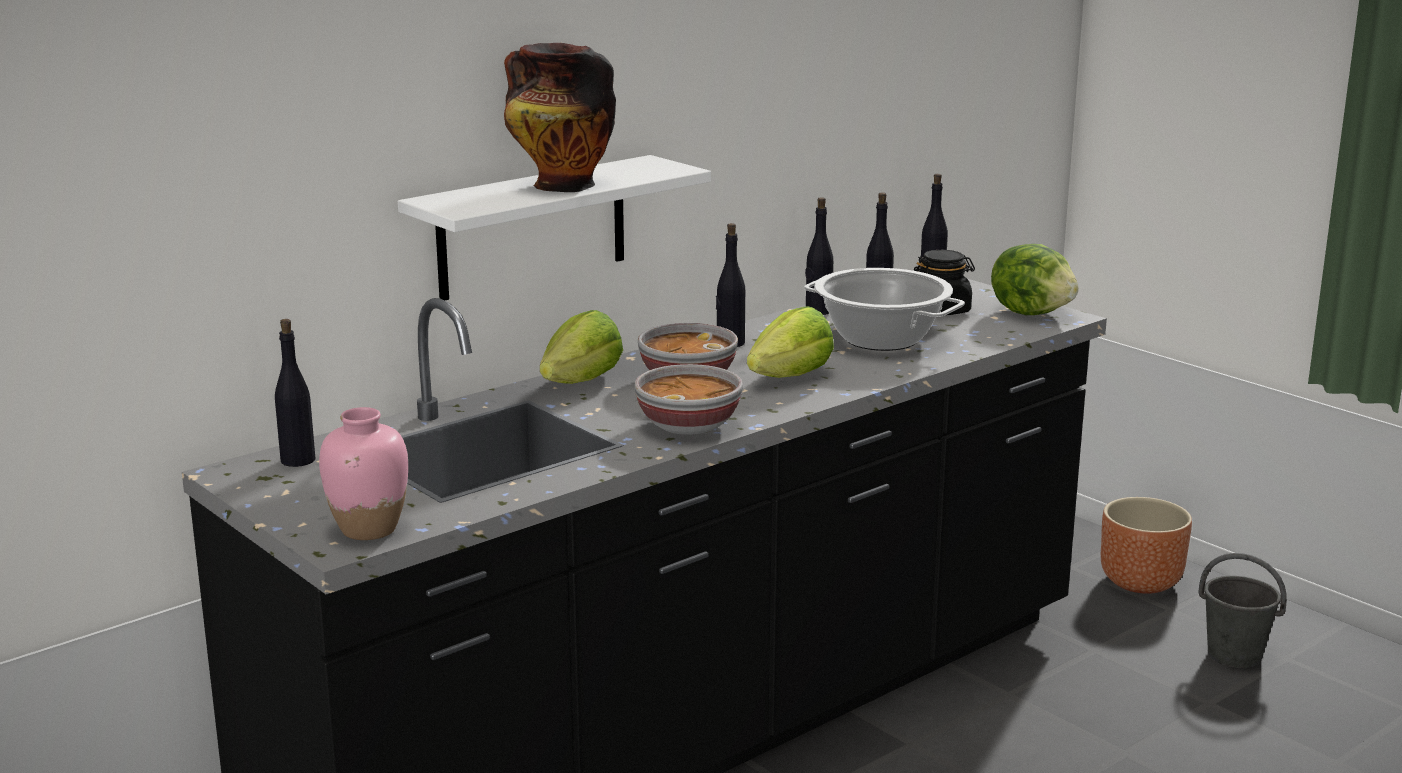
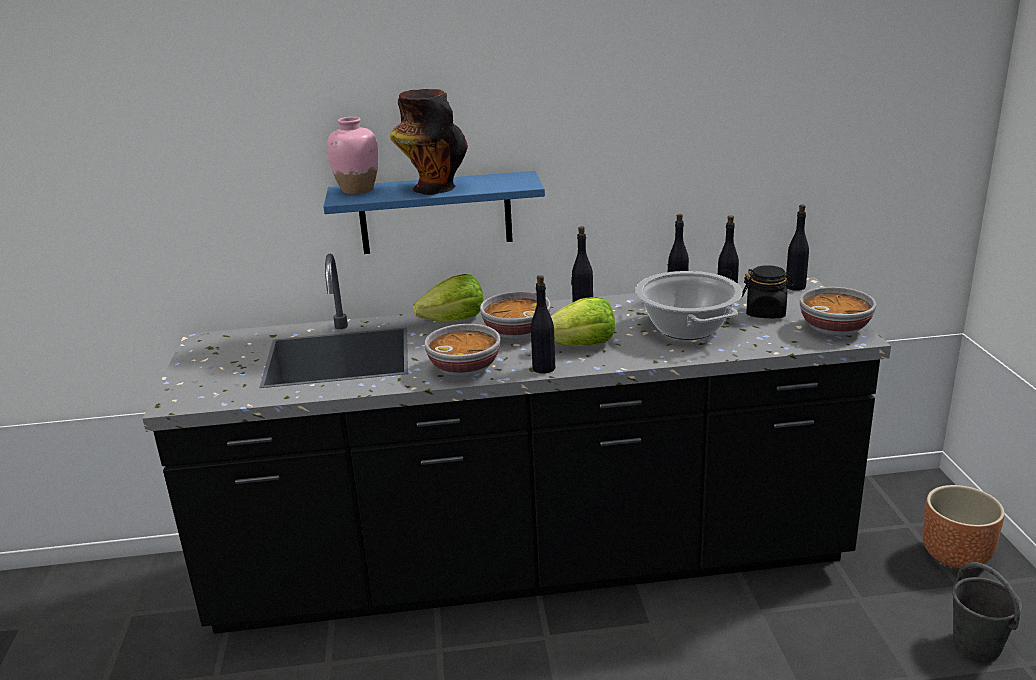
camera: 35 degrees right, 5 degrees up
black bottle [275,319,316,467] -> black bottle moved to [531,275,555,374]
pink vase [319,407,408,540] -> pink vase moved to [327,117,378,194]
white shelf [398,155,711,300] -> blue shelf [323,171,545,254]
lettuce [991,244,1079,315] -> bowl [800,287,876,336]

